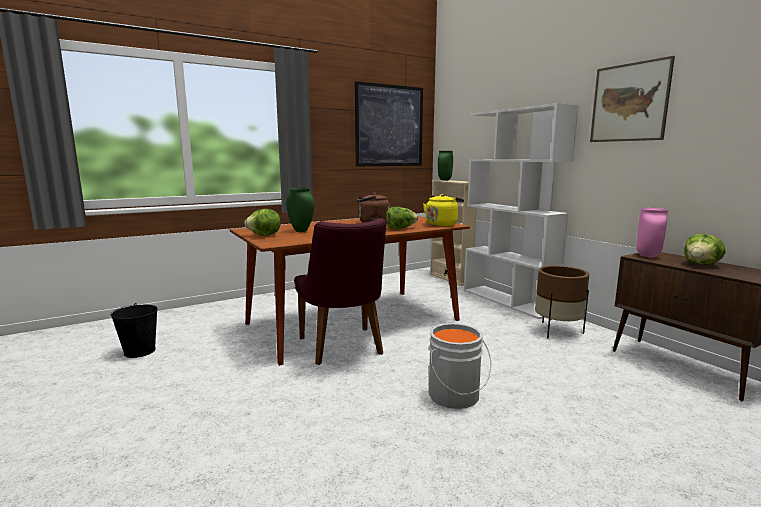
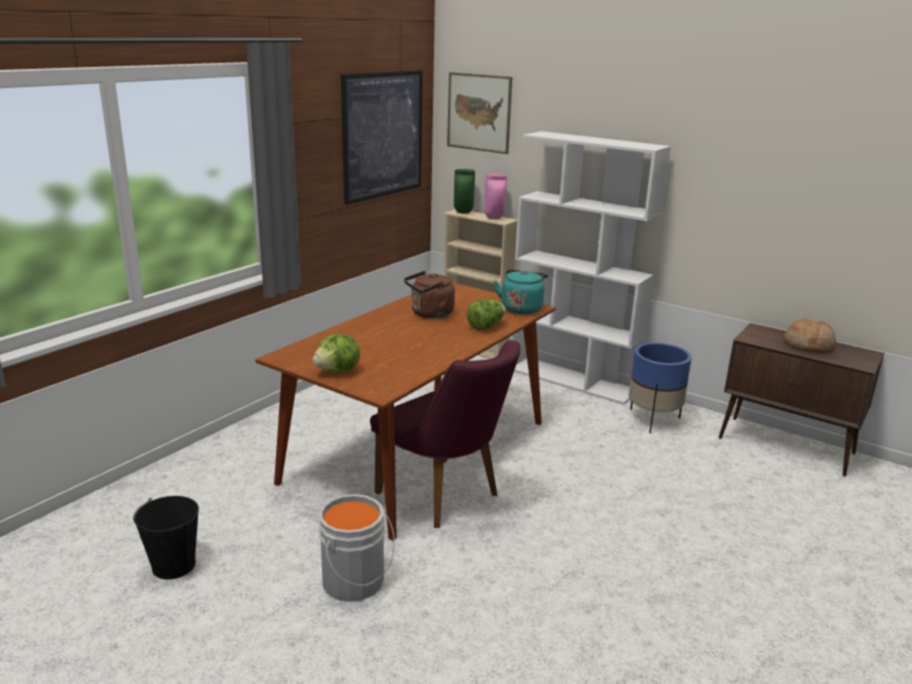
camera: 25 degrees left, 10 degrees up
green vase [286,188,315,232] -> none
yellow kettle [423,194,464,227] -> turquoise kettle [494,269,548,314]
grey bucket [429,323,491,409] -> grey bucket moved to [318,494,395,602]
brown planter [535,266,589,339] -> blue planter [629,343,692,433]
picture [590,56,675,142] -> picture moved to [447,72,512,154]
pink vase [636,208,668,257] -> pink vase moved to [484,174,507,219]
lettuce [684,234,725,265] -> bread [784,318,836,353]

